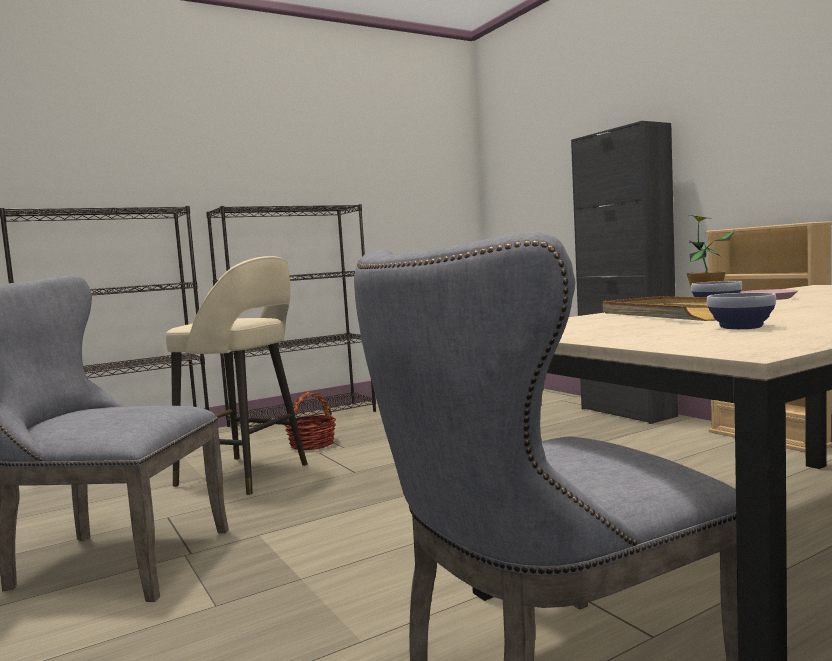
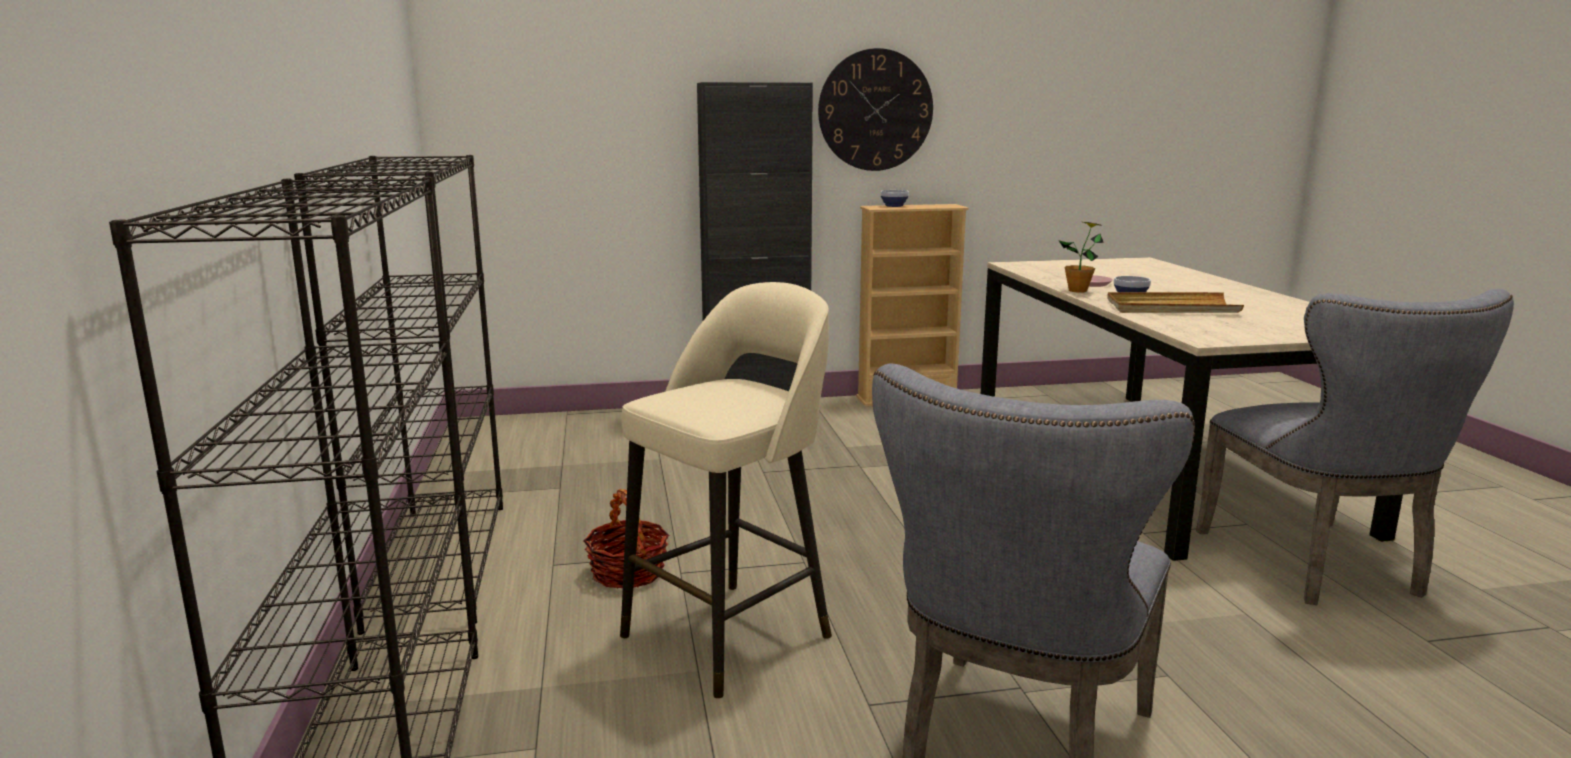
camera: 70 degrees left, 10 degrees up
bowl [707,292,776,329] -> bowl moved to [880,190,909,207]
none -> wall clock [818,48,933,171]

